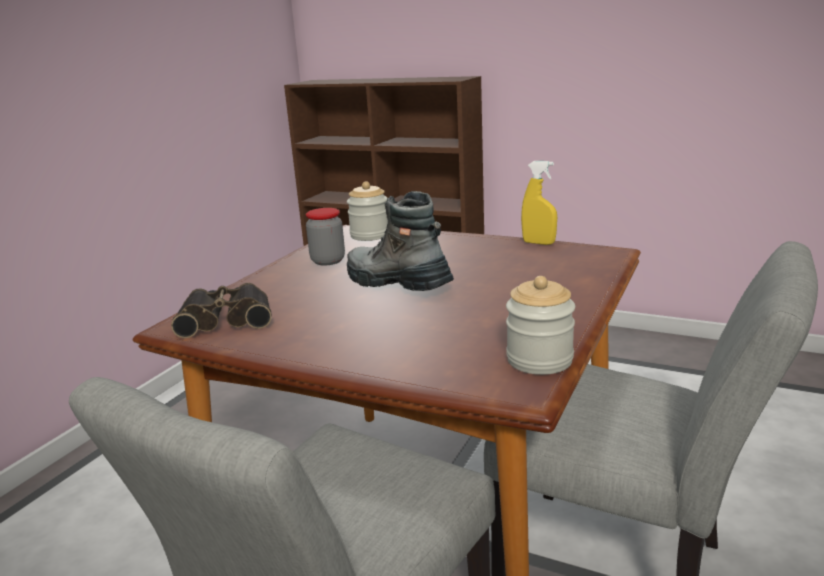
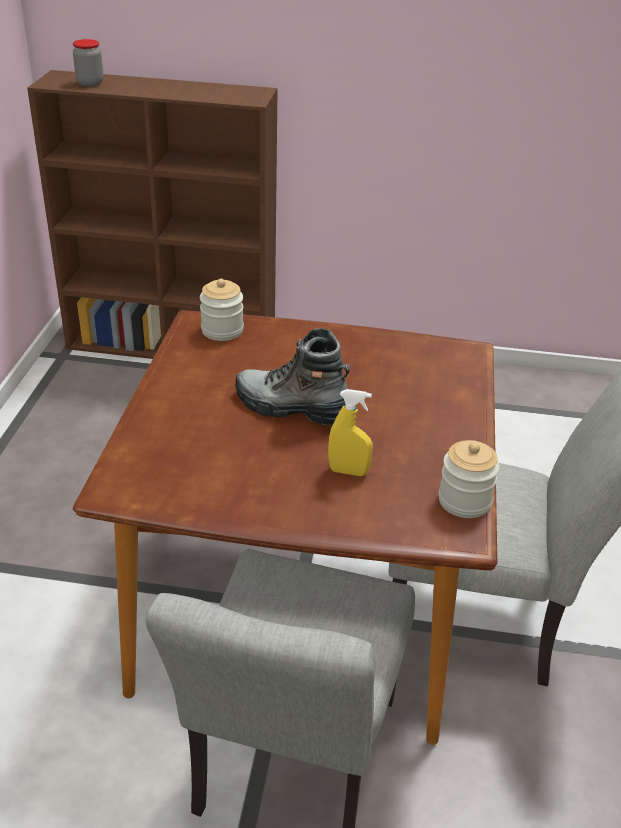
camera: 20 degrees left, 15 degrees up
binoculars [171,283,272,338] -> none
jar [306,208,345,265] -> jar moved to [73,39,103,86]
yellow spray bottle [521,161,557,245] -> yellow spray bottle moved to [328,389,373,476]

